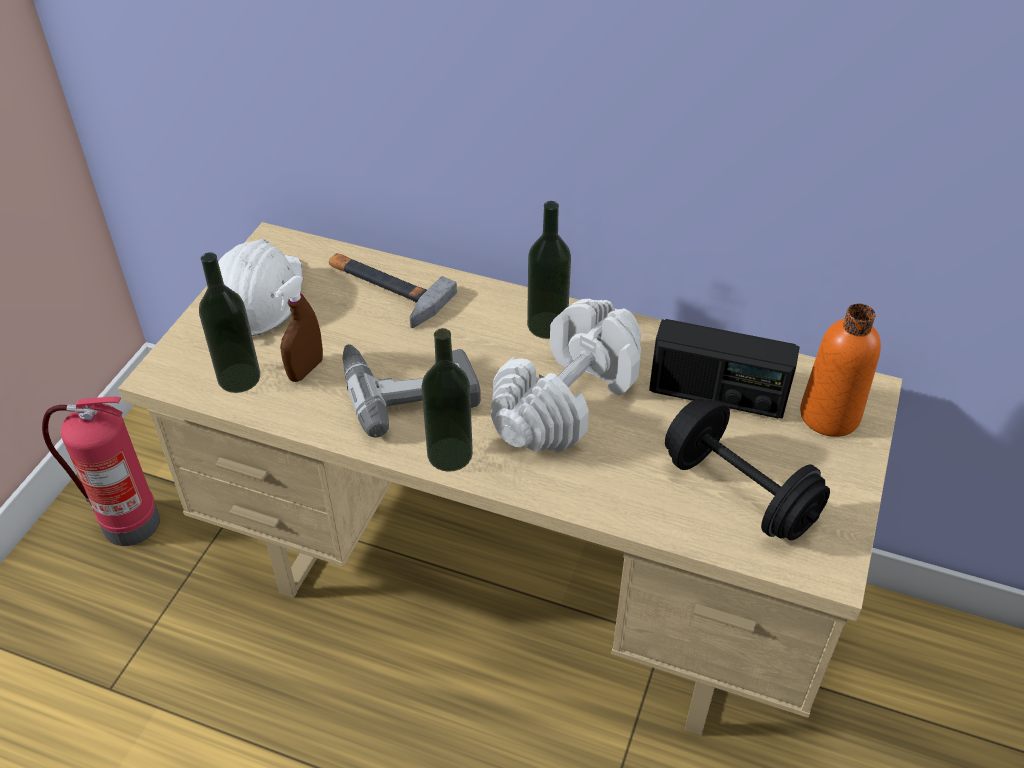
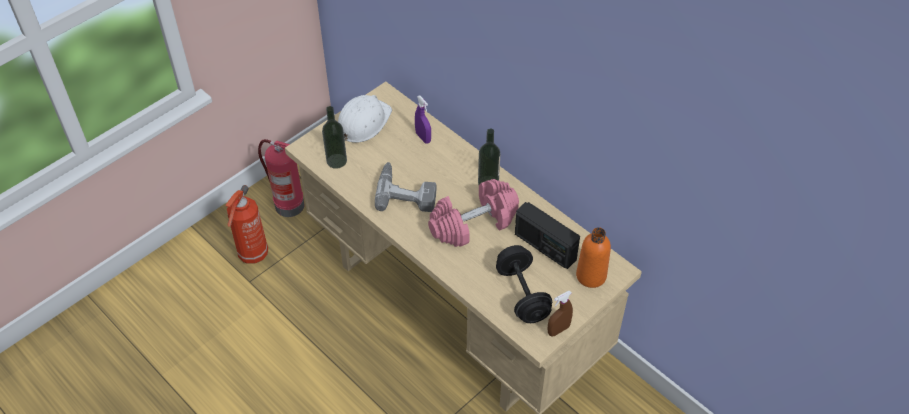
camera: 25 degrees right, 5 degrees up
brown spray bottle [274,276,323,382] -> brown spray bottle moved to [548,291,573,336]
hammer [329,253,457,328] -> purple spray bottle [415,95,431,144]
bottle [421,328,473,472] -> none
white dumbbell [491,299,641,453] -> pink dumbbell [428,179,519,247]
none -> fire extinguisher [225,185,268,264]

